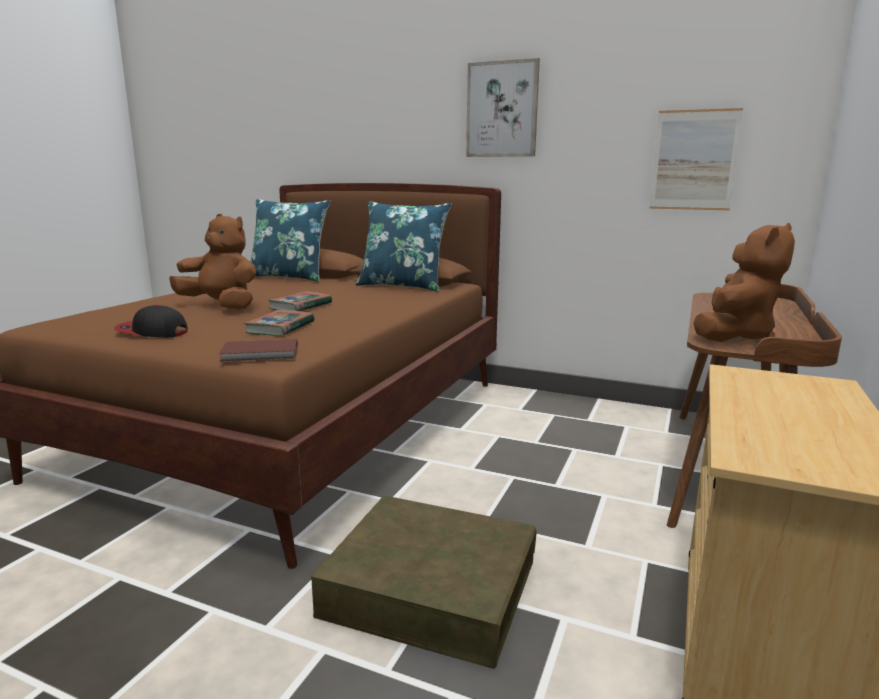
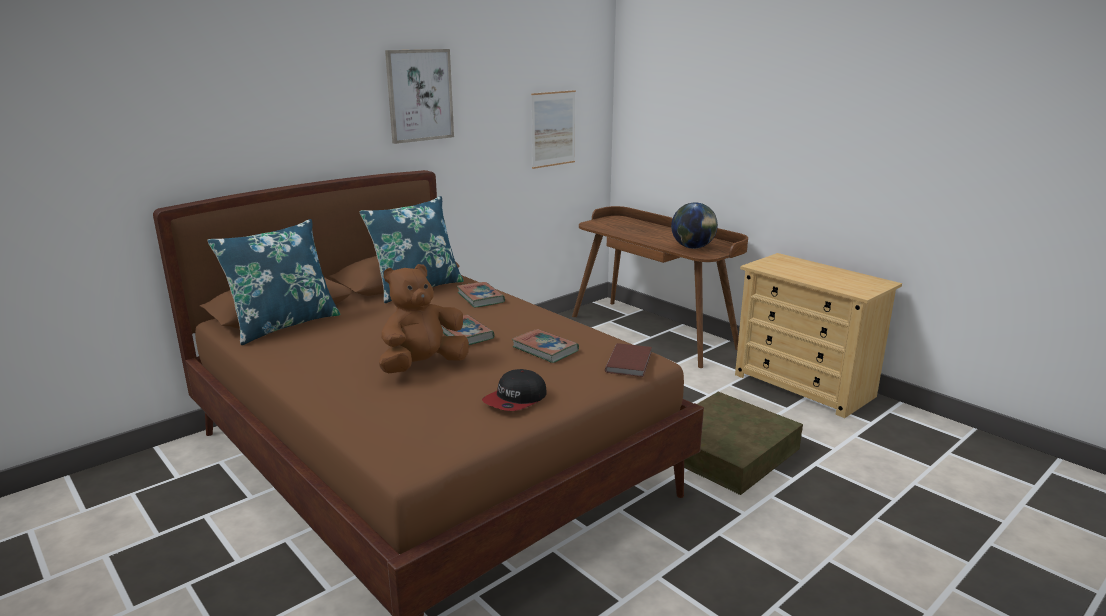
camera: 65 degrees left, 5 degrees up
brown plush toy [693,223,795,342] -> globe [671,202,718,249]
none -> book [457,282,505,308]

